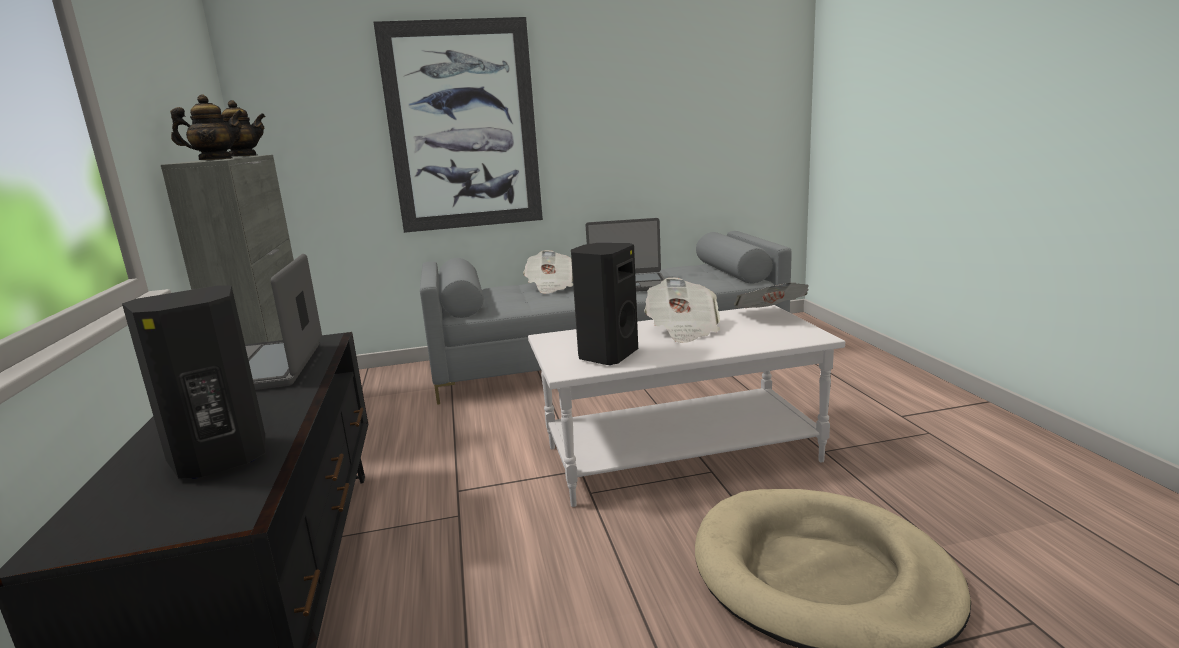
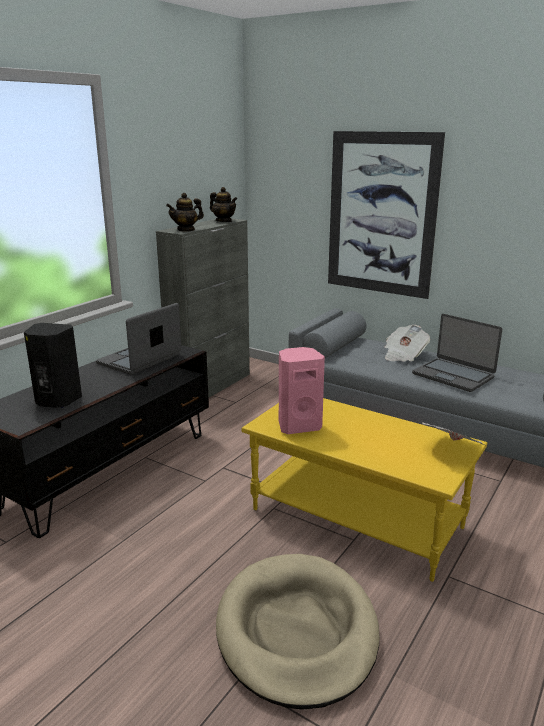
camera: 45 degrees right, 5 degrees up
teapot [170,95,243,160] -> teapot turned 120 degrees clockwise [166,193,204,232]
white coffee table [528,305,845,507] -> yellow coffee table [241,398,487,582]
black speaker [571,243,638,365] -> pink speaker [279,347,325,434]
newspaper [644,277,720,343] -> none

